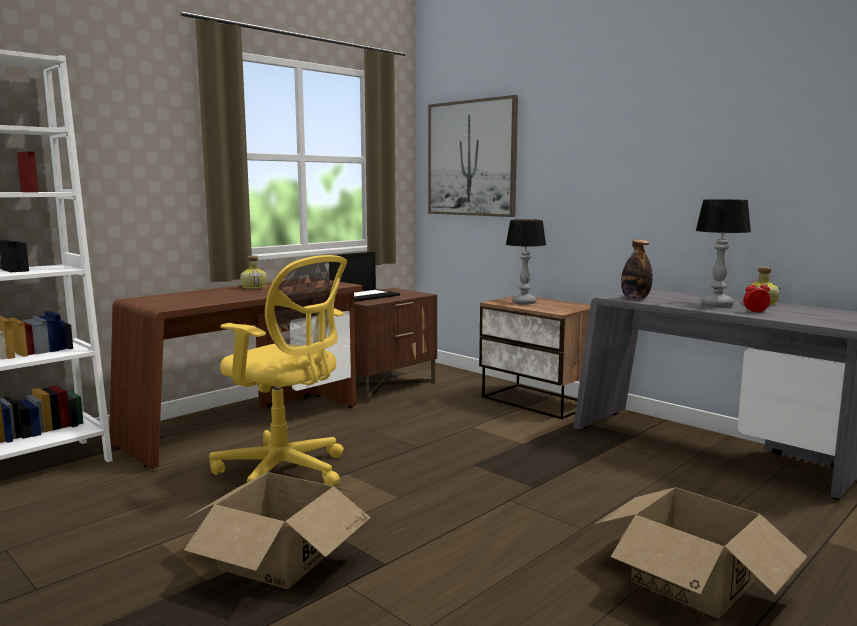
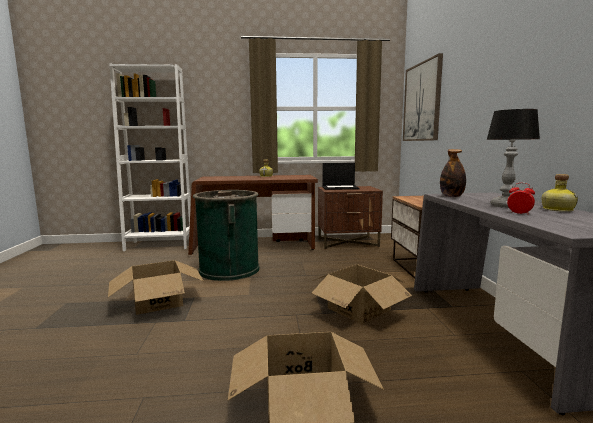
camera: 40 degrees right, 0 degrees up
yellow office chair [209,255,347,486] -> green trash can [193,190,259,281]
table lamp [506,219,546,304] -> none
none -> cardboard box [312,264,412,324]

